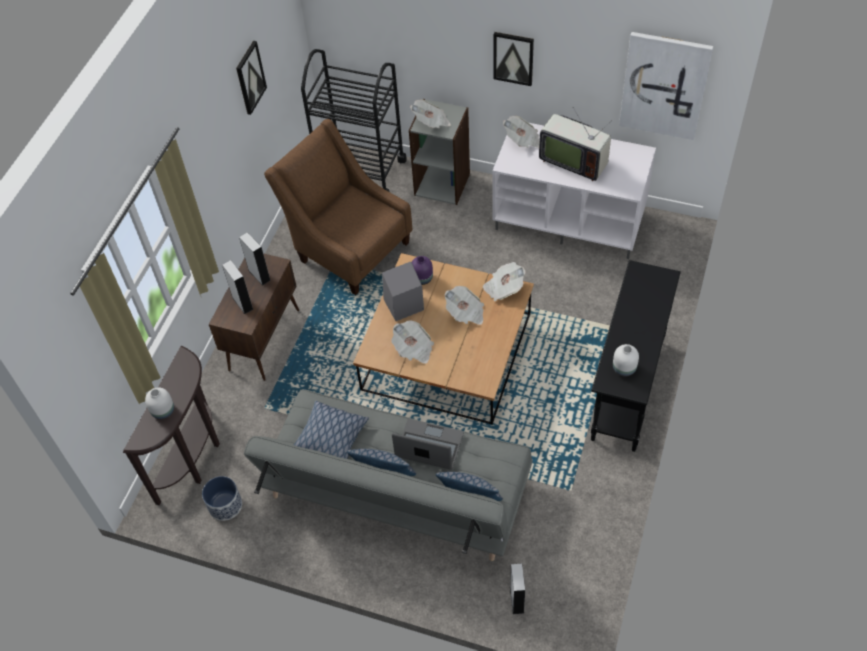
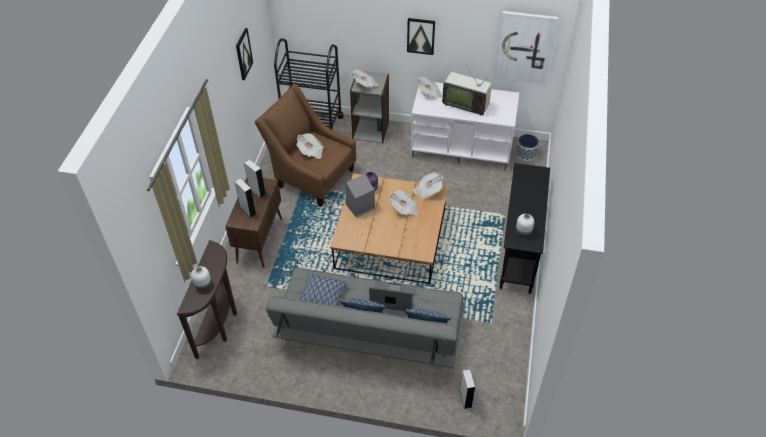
camera: 10 degrees left, 5 degrees down
planter [202,476,242,521] -> planter moved to [516,134,539,161]
newspaper [391,320,434,364] -> newspaper moved to [296,133,324,159]

